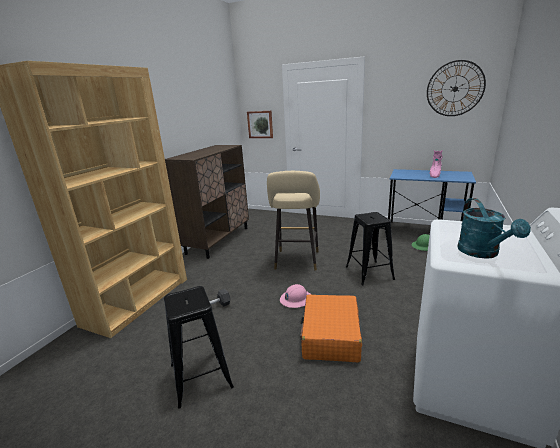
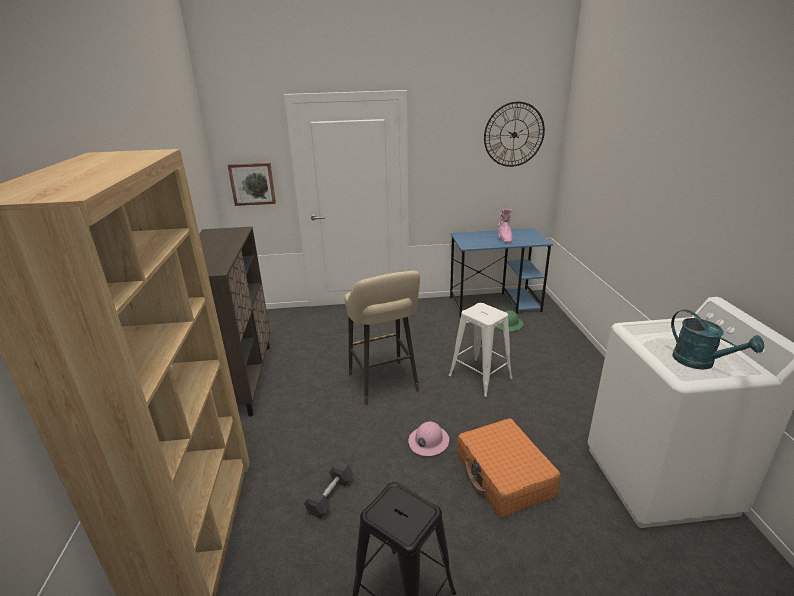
camera: 30 degrees left, 5 degrees up
black stool [346,212,395,285] -> white stool [449,303,513,397]

